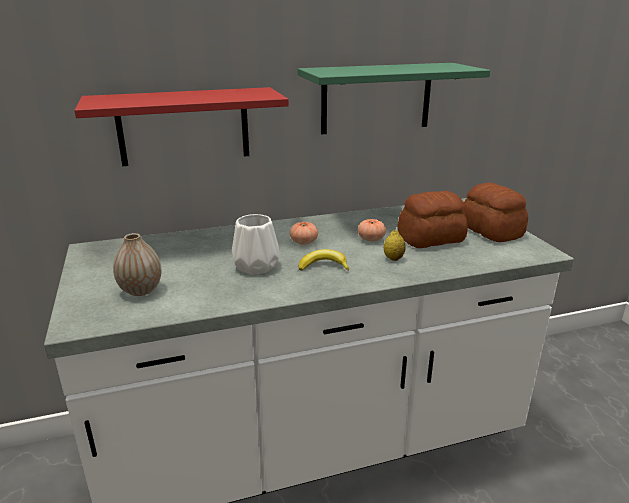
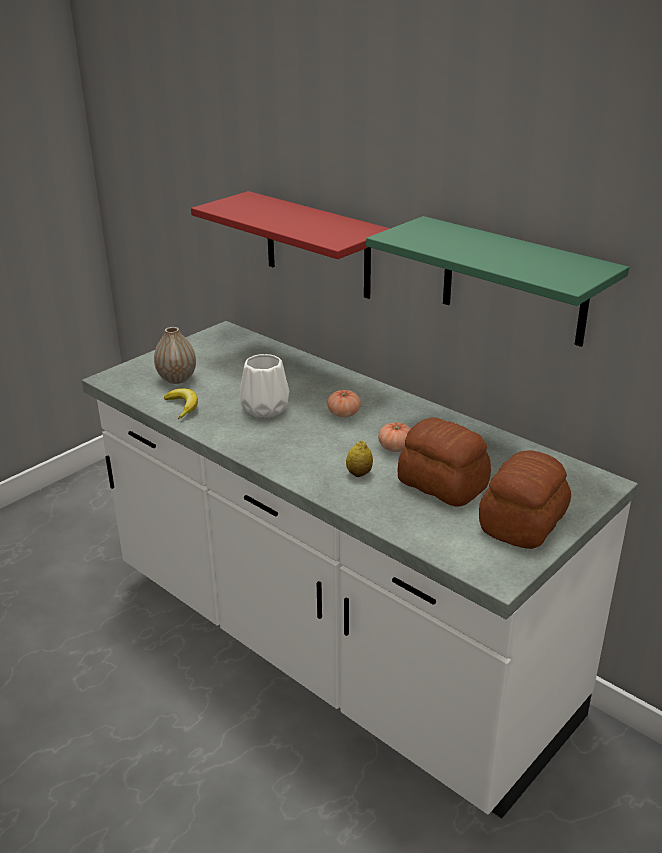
camera: 60 degrees right, 5 degrees up
banana [299,249,349,271] -> banana moved to [164,388,198,419]

